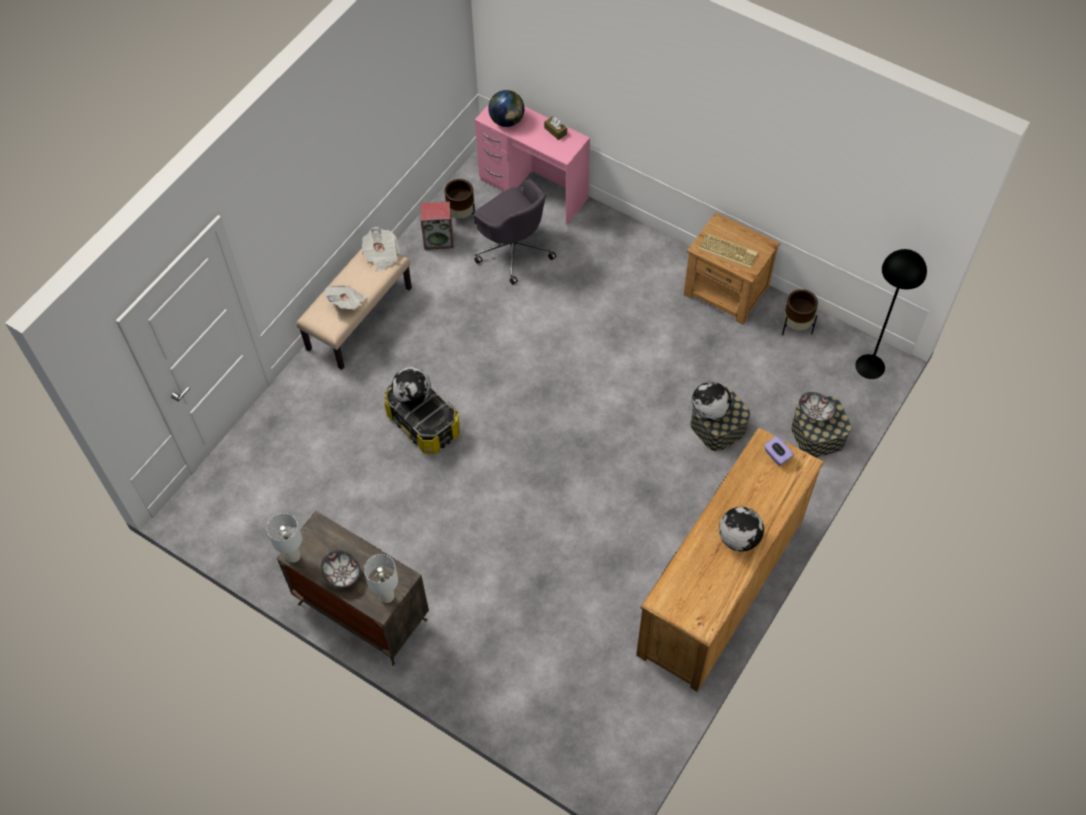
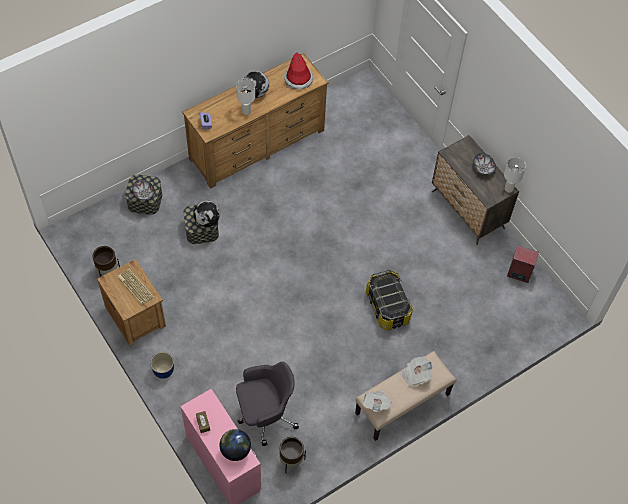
camera: 160 degrees left, 0 degrees up
white table lamp [364,554,398,603] -> white table lamp moved to [236,78,255,115]
globe [392,367,431,406] -> none
speaker [420,201,454,250] -> speaker moved to [507,245,539,283]
grey office chair [473,179,556,284] -> grey office chair turned 90 degrees clockwise [236,361,299,446]
black floor lamp [855,249,927,379] -> none
none -> planter [150,352,174,379]
none -> hat [284,52,313,89]

